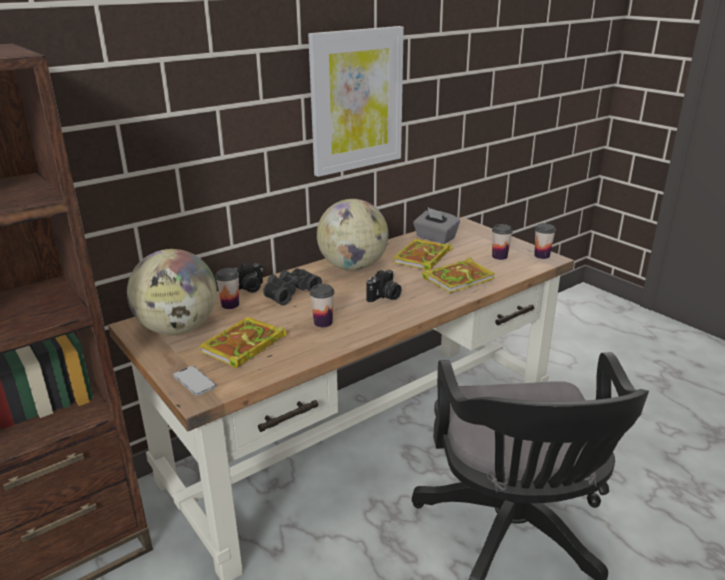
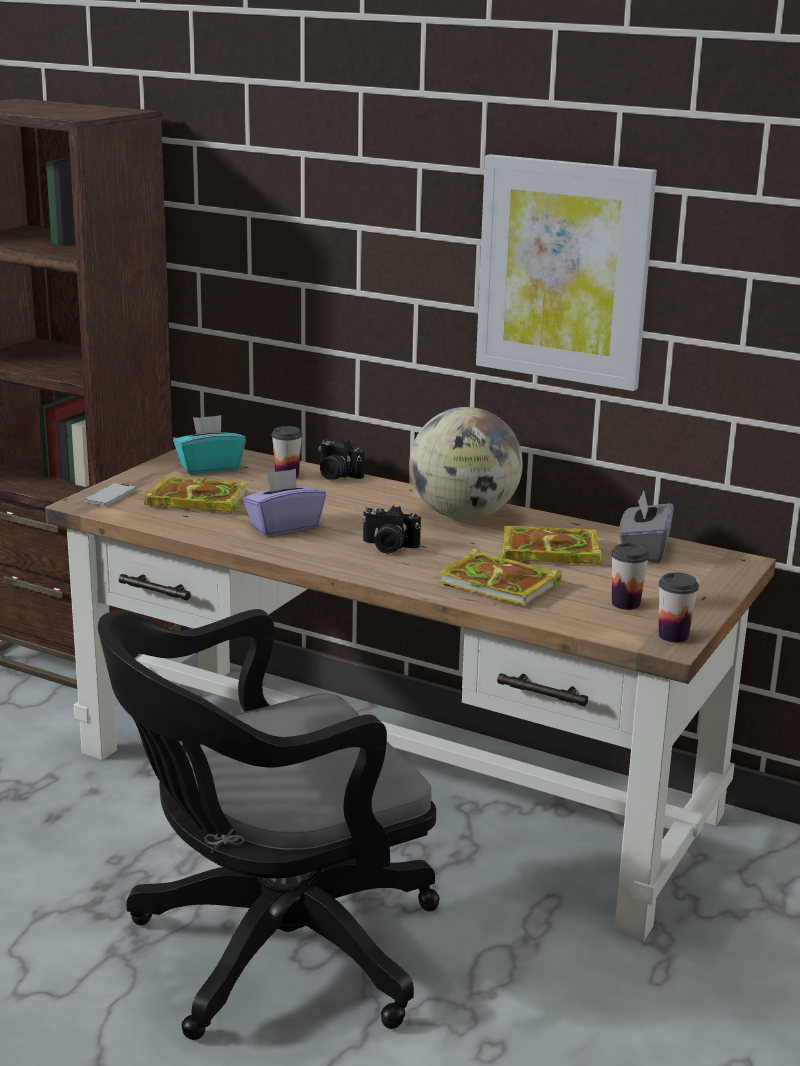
camera: 65 degrees right, 5 degrees down
globe [127,249,217,335] -> turquoise tissue box [173,415,246,474]
black binoculars [263,268,322,305] -> none
cup [310,284,335,327] -> purple tissue box [243,469,326,536]

